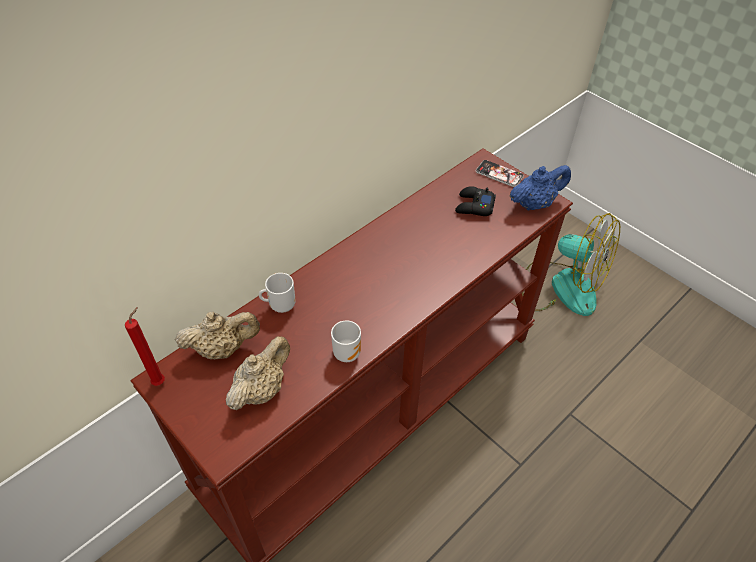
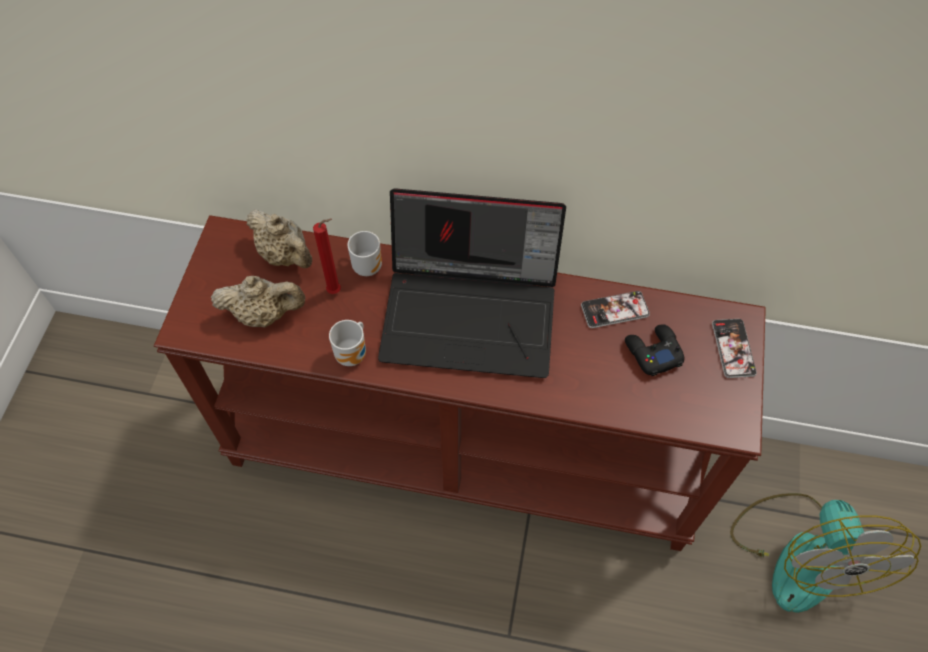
camera: 55 degrees right, 10 degrees up
red candle [125,307,165,386] -> red candle moved to [313,219,341,294]
blue teapot [509,165,571,211] -> none
none -> laptop [378,188,566,378]
none -> phone [581,291,650,328]

